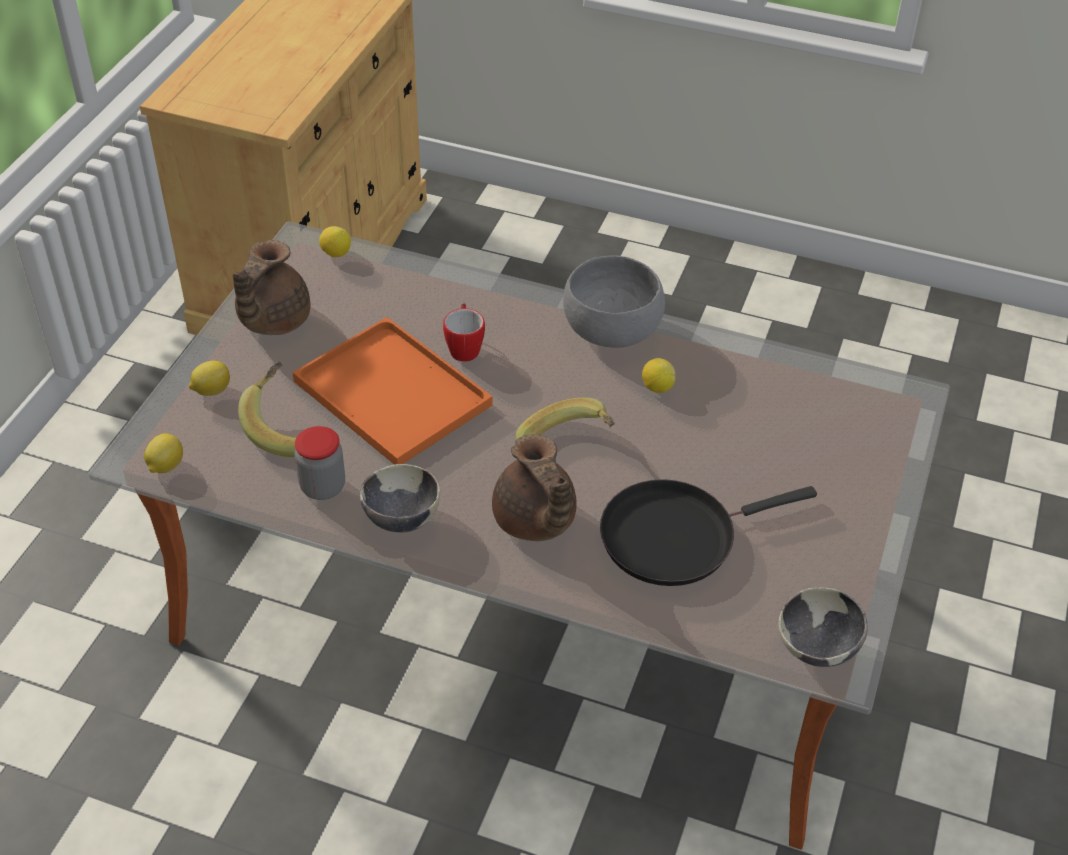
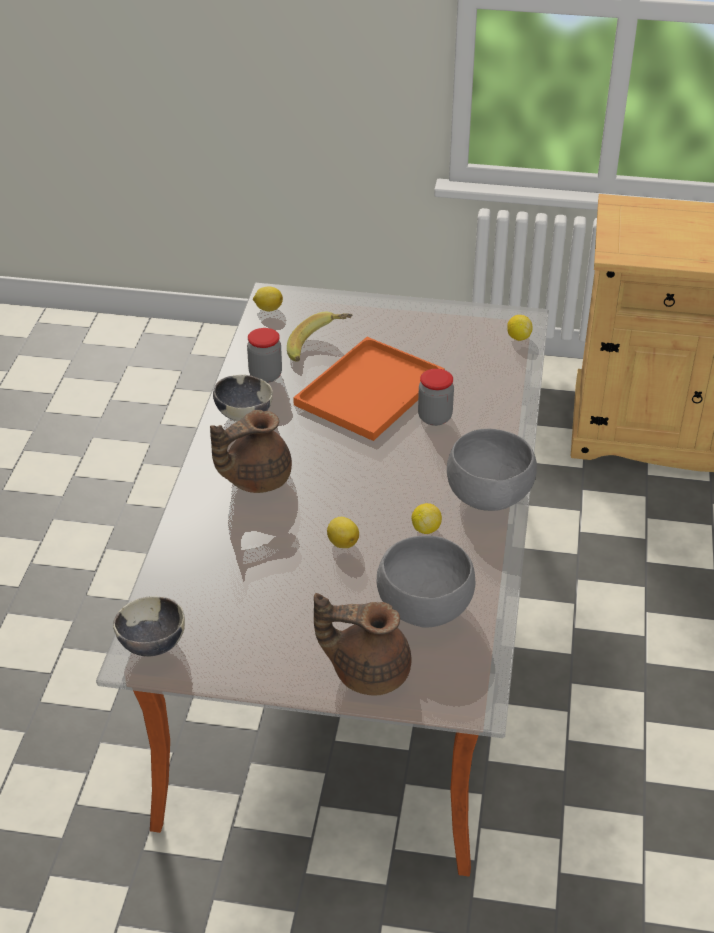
camera: 80 degrees right, 5 degrees down
lemon [189,361,230,396] -> lemon moved to [327,517,359,548]
brown teapot [233,240,311,335] -> brown teapot moved to [314,593,411,696]
mug [443,303,485,362] -> jar [418,369,454,426]
banana [516,397,615,439] -> none
black frying pan [600,479,817,586] -> none
none -> grey bowl [377,535,475,628]

